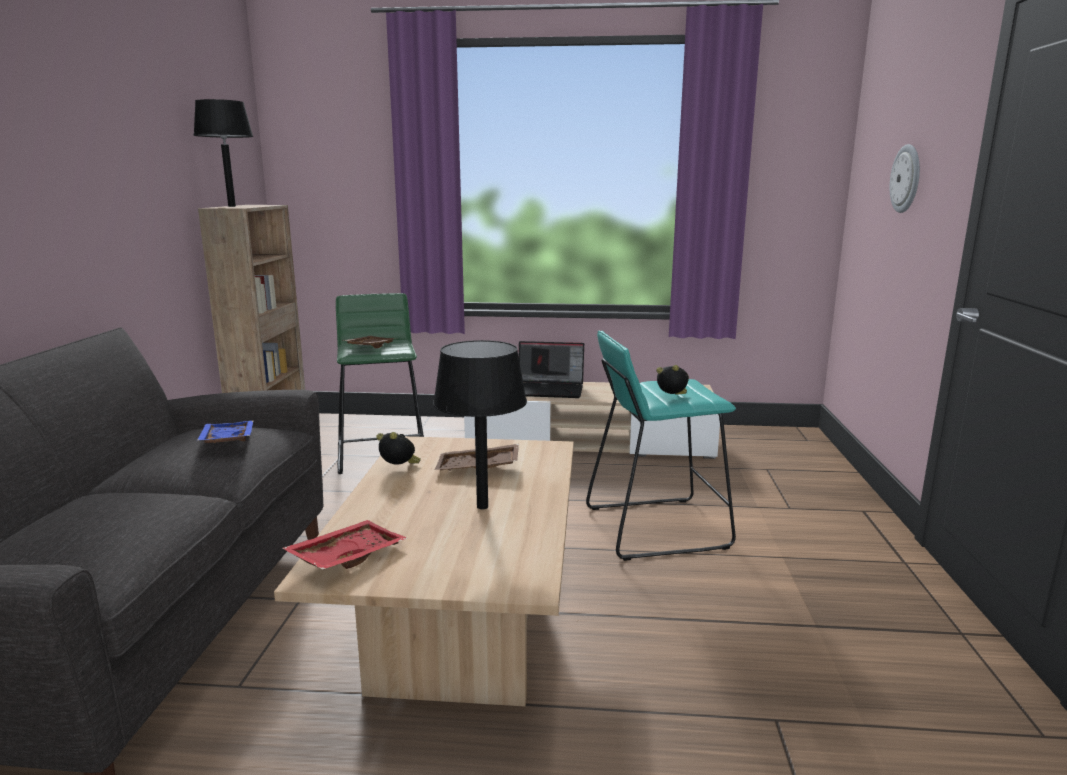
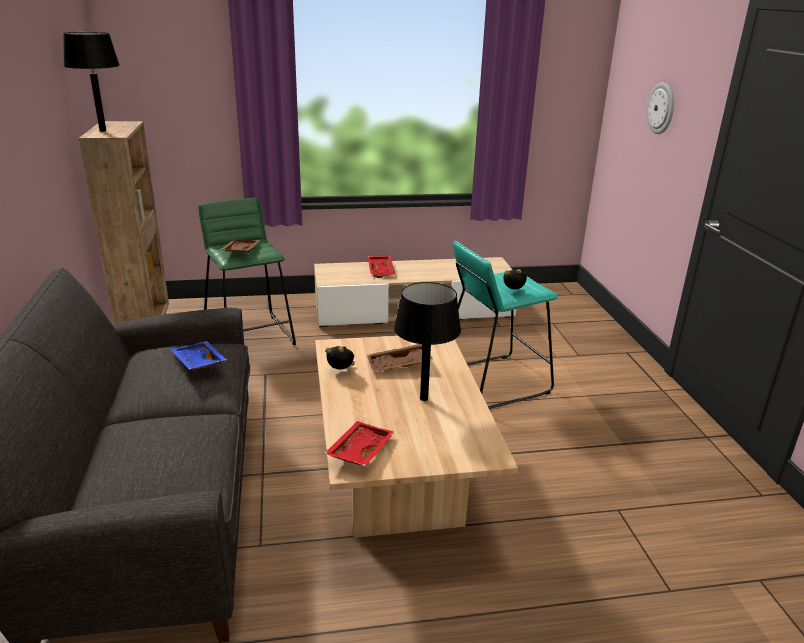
camera: 15 degrees left, 10 degrees up
laptop [518,341,584,398] -> red tray [368,255,395,278]

